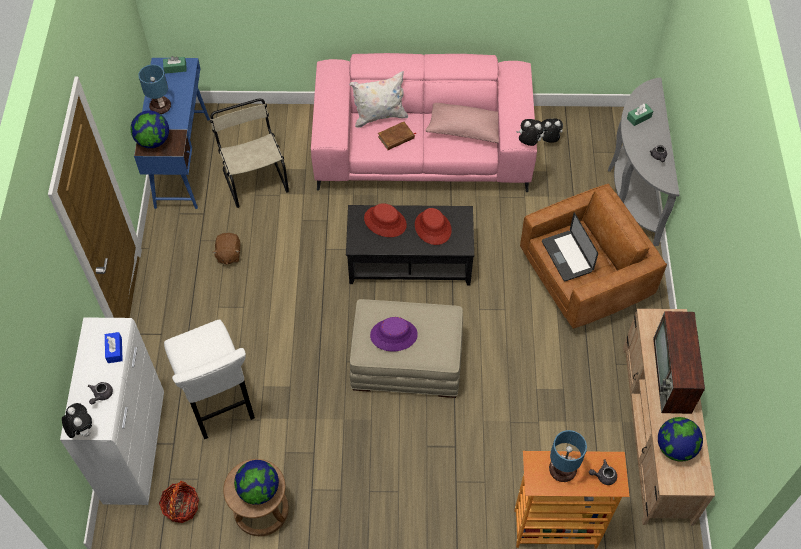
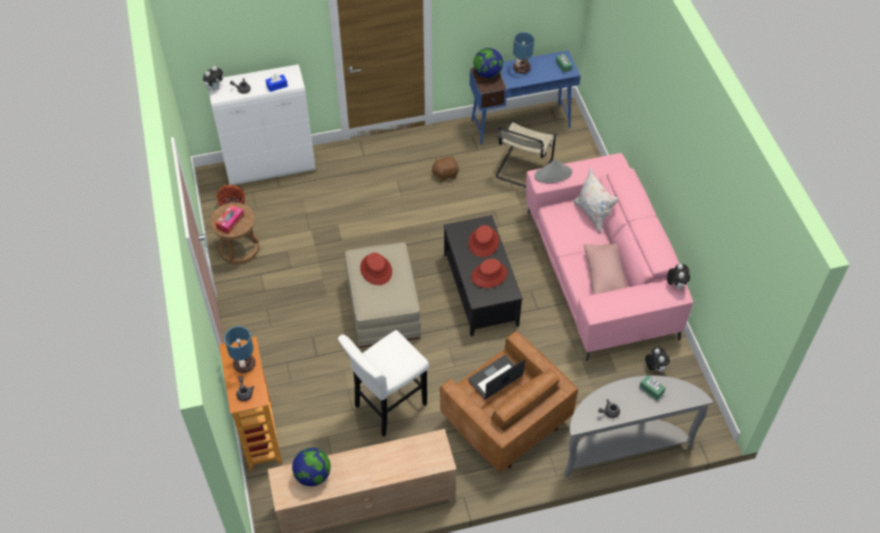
camera: 75 degrees right, 5 degrees down
white stool [164,319,255,439] -> white stool moved to [338,330,429,437]
beige chair [210,99,289,208] -> beige chair turned 150 degrees clockwise [496,121,556,187]
globe [234,460,279,505] -> tissue box [215,205,244,234]
purple hat [370,317,418,352] -> red hat [360,253,392,285]
brown book [378,122,417,150] -> none
plush toy [516,119,545,146] -> plush toy moved to [667,264,690,290]
television [653,311,705,414] -> none
none -> grey hat [534,159,572,183]

